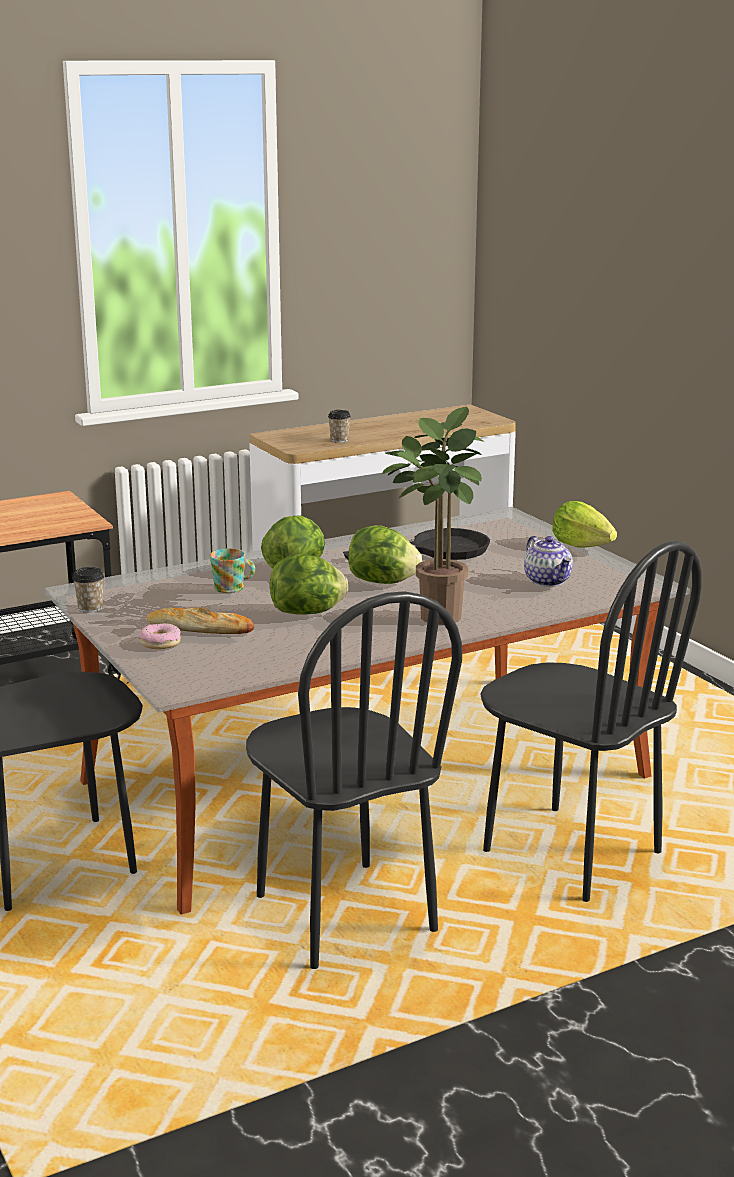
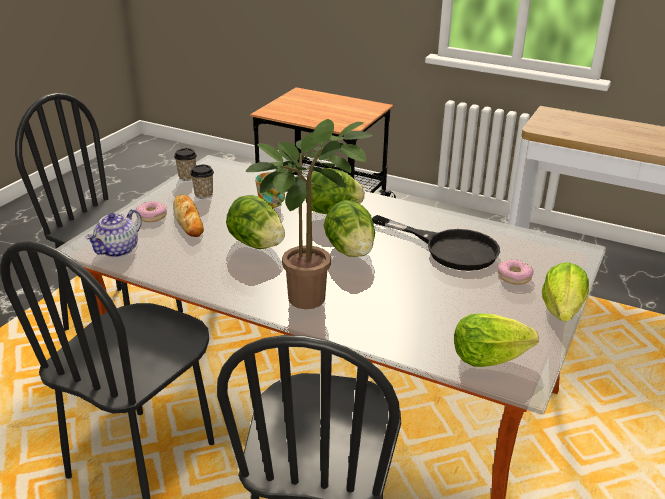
camera: 55 degrees right, 10 degrees up
cup [328,410,351,443] -> cup moved to [190,165,214,199]
teapot [524,536,573,587] -> teapot moved to [85,209,142,257]
none -> lettuce [454,313,539,367]
none -> donut [498,259,534,285]

